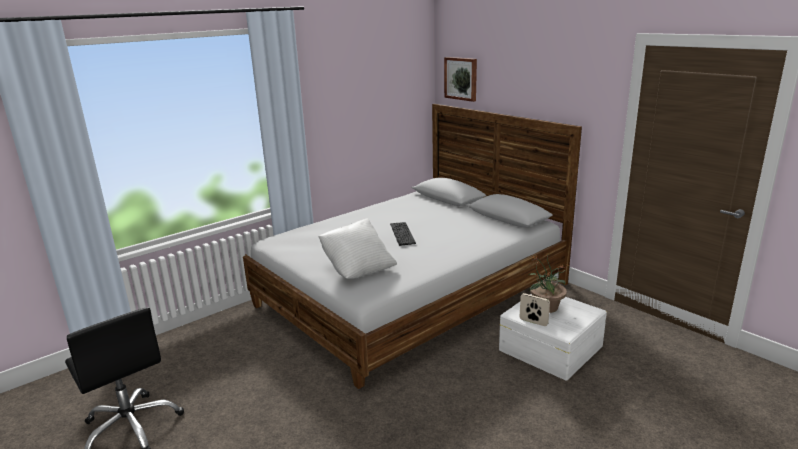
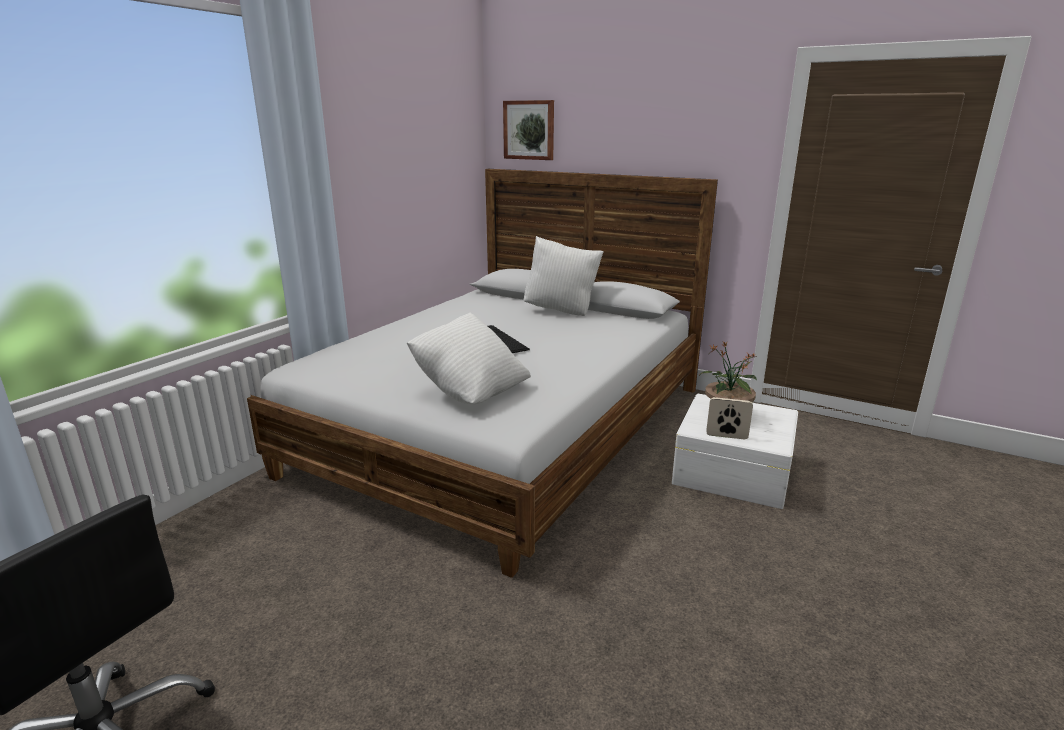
camera: 20 degrees left, 0 degrees up
none -> white pillow [524,236,604,316]

